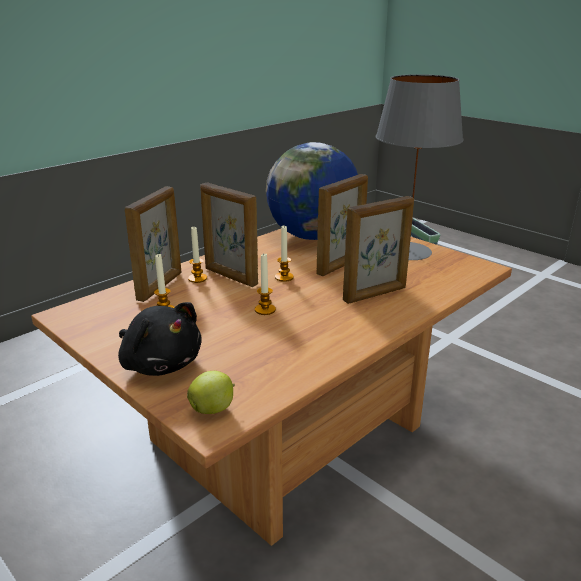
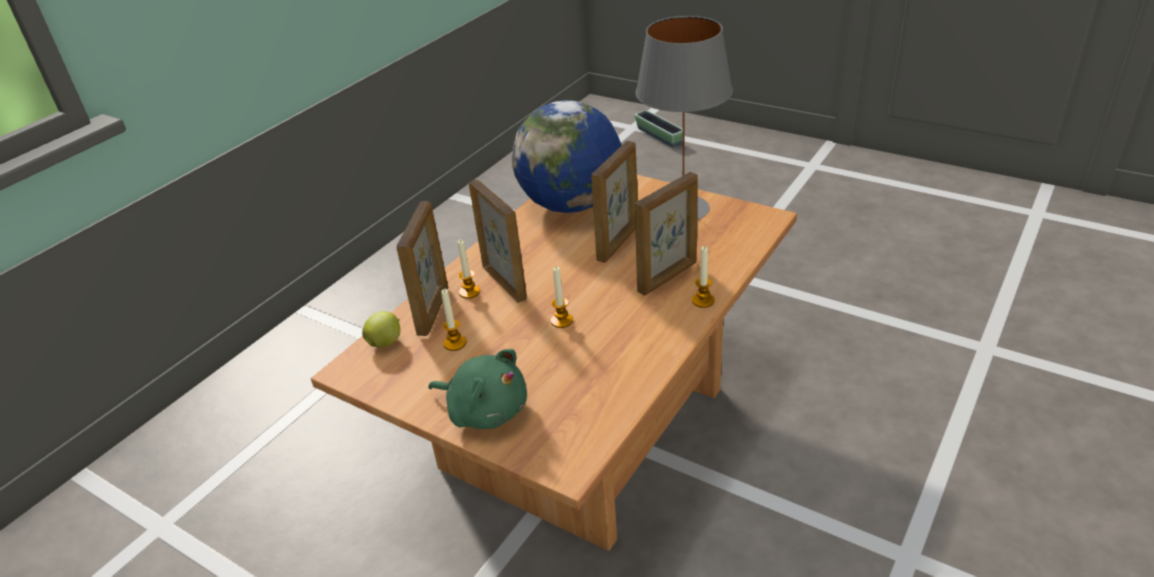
camera: 10 degrees left, 10 degrees up
black plush toy [118,302,202,376] -> green plush toy [429,349,527,429]
apple [187,371,235,414] -> apple moved to [362,311,400,347]
picture frame [200,182,258,287] -> picture frame turned 150 degrees counterclockwise [469,180,527,303]
candle [275,225,294,282] -> candle moved to [692,246,715,308]

